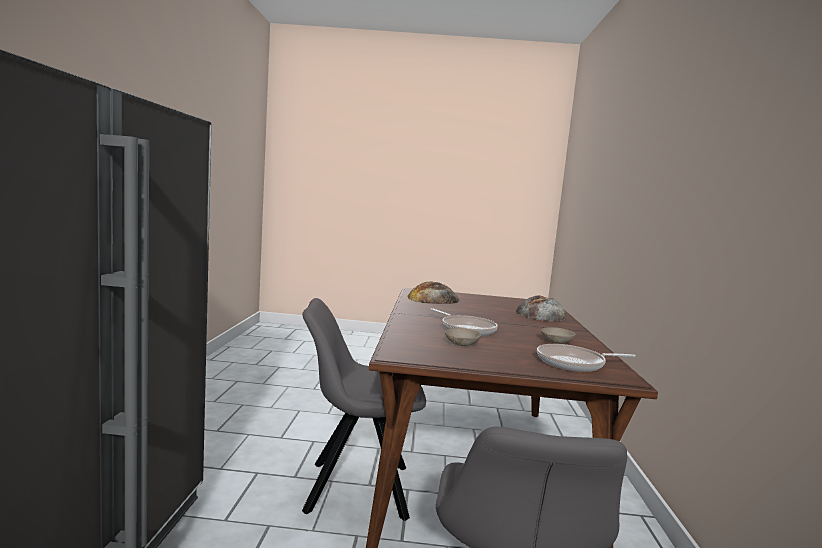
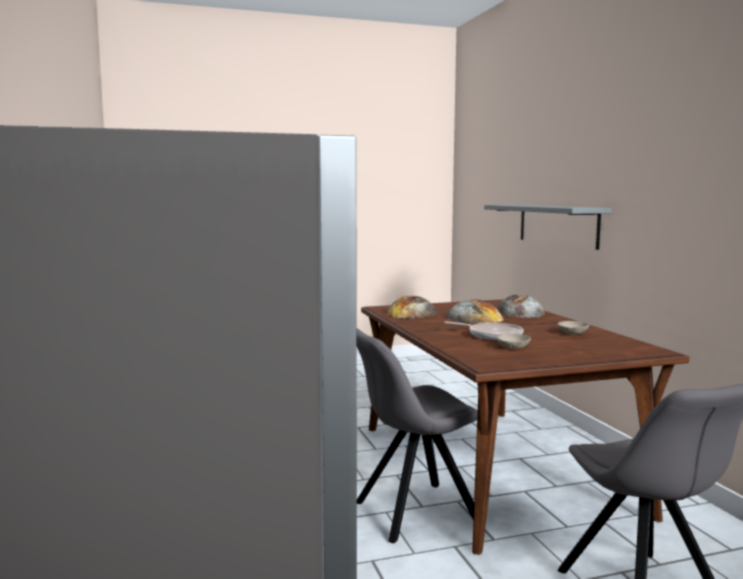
camera: 20 degrees left, 0 degrees up
frying pan [537,344,636,372] -> none
none -> bread [445,299,504,324]
none -> grey shelf [484,205,611,250]

